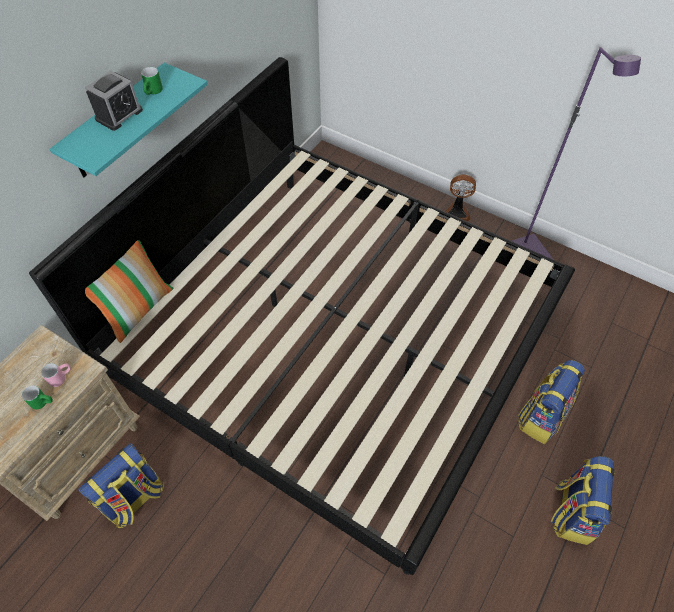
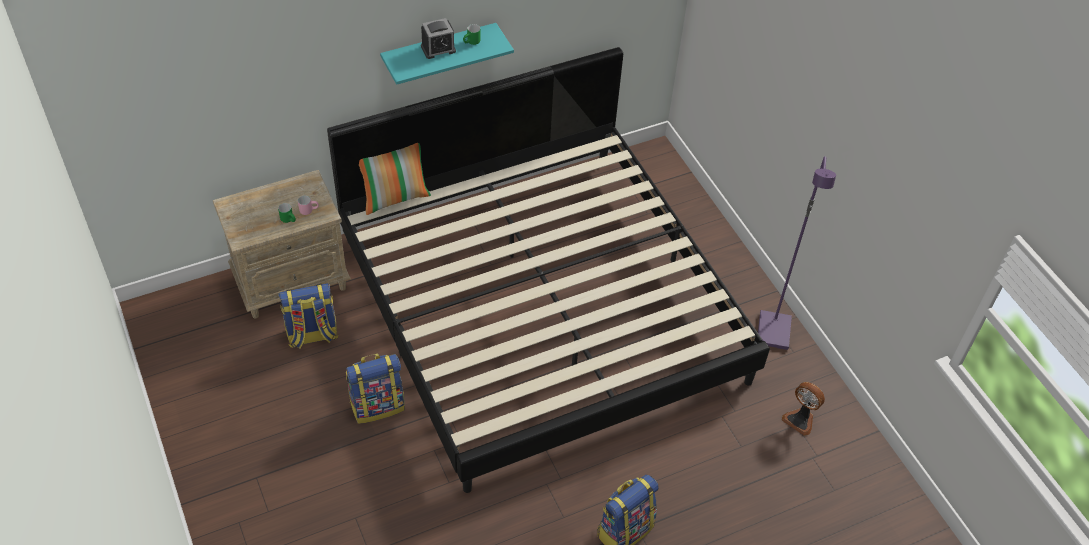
camera: 30 degrees right, 5 degrees down
fan [445,175,476,222] -> fan moved to [782,382,825,436]
backpack [518,360,585,444] -> backpack moved to [346,353,405,424]

